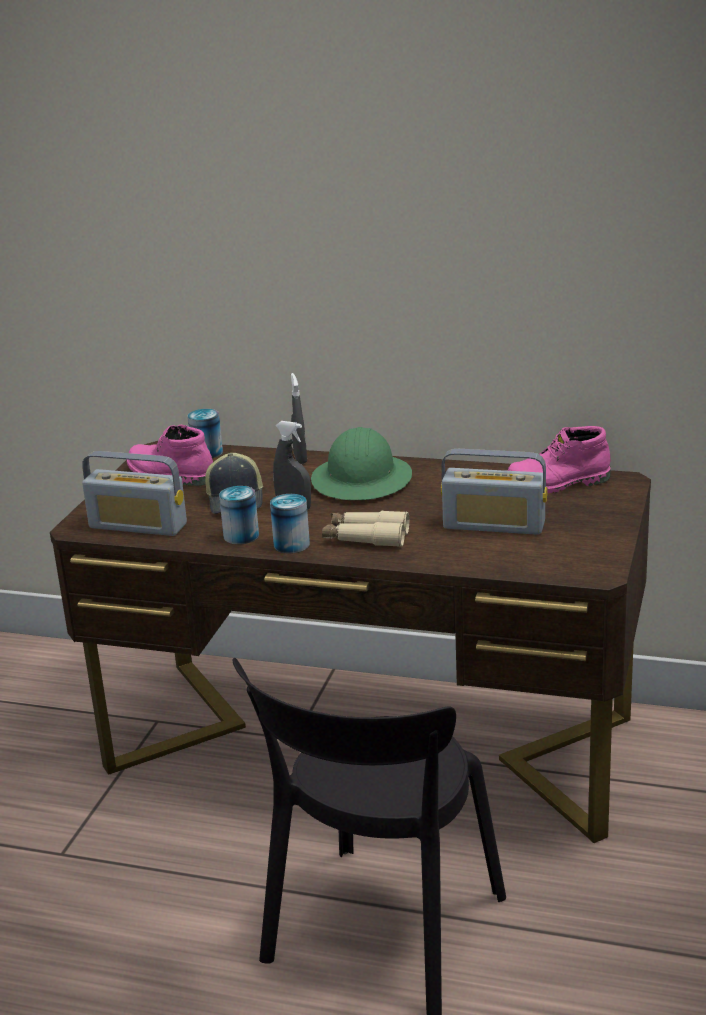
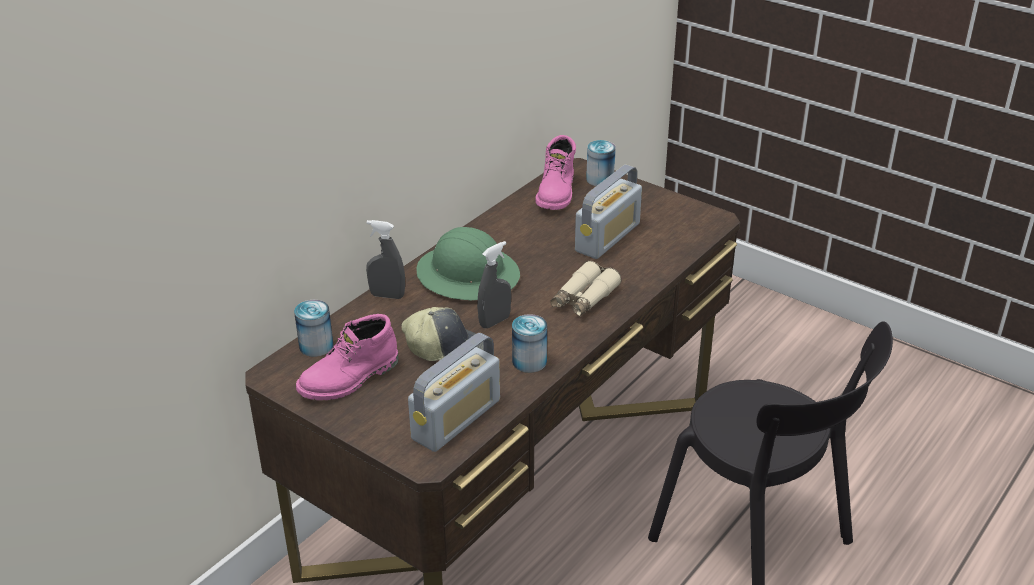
camera: 70 degrees left, 10 degrees up
can [270,494,310,553] -> can moved to [586,140,616,186]

